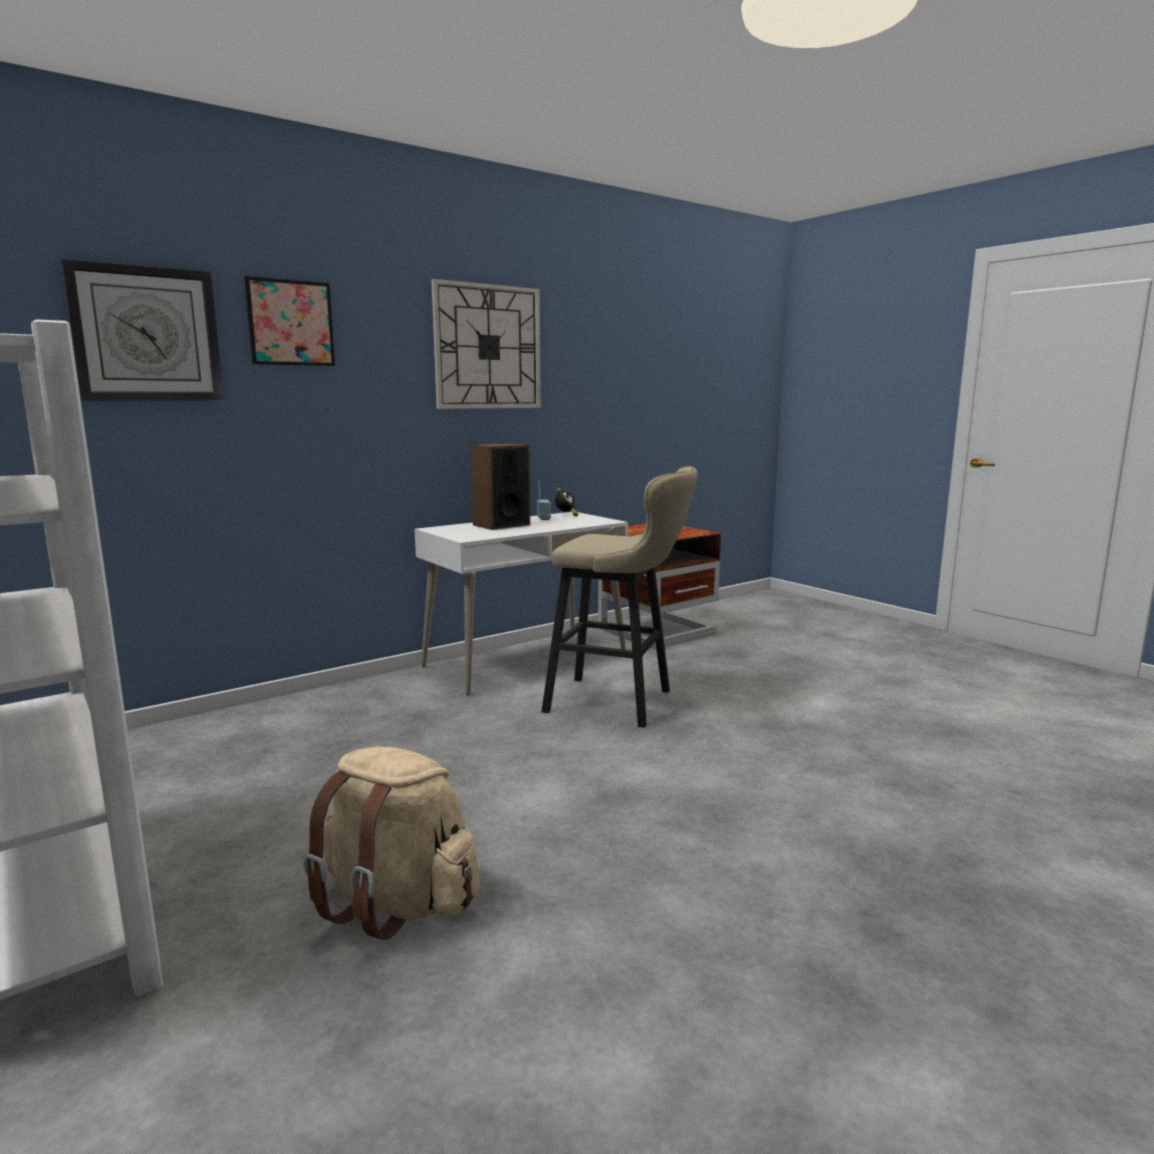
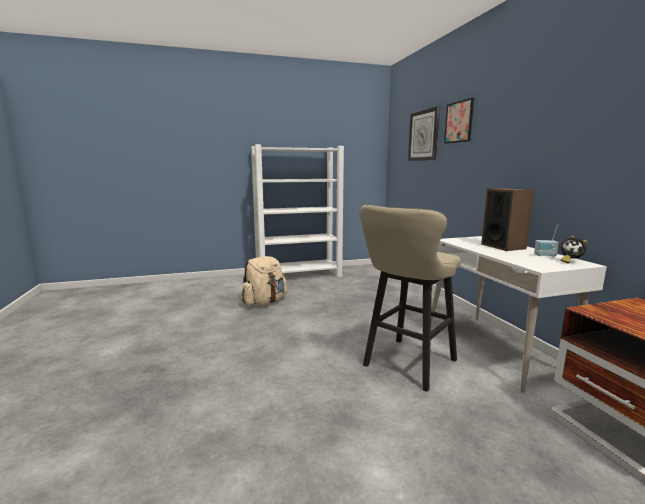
camera: 110 degrees right, 0 degrees up
wall clock [431,279,541,409] -> none

